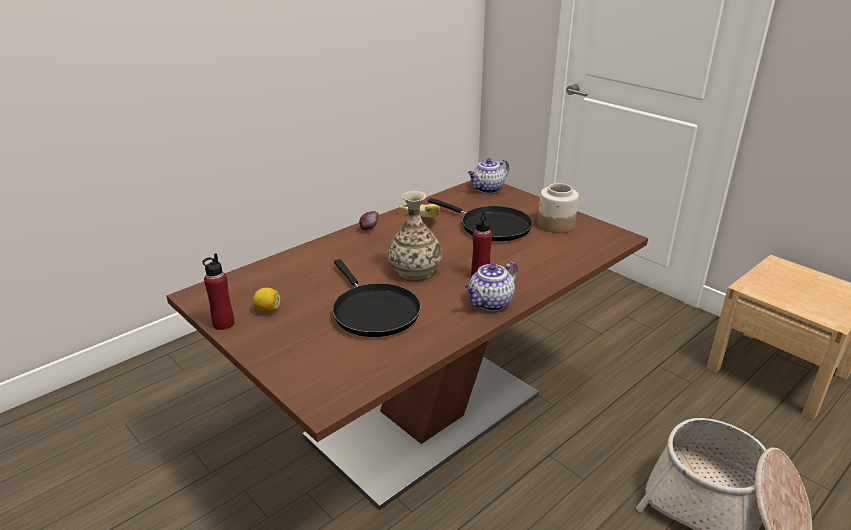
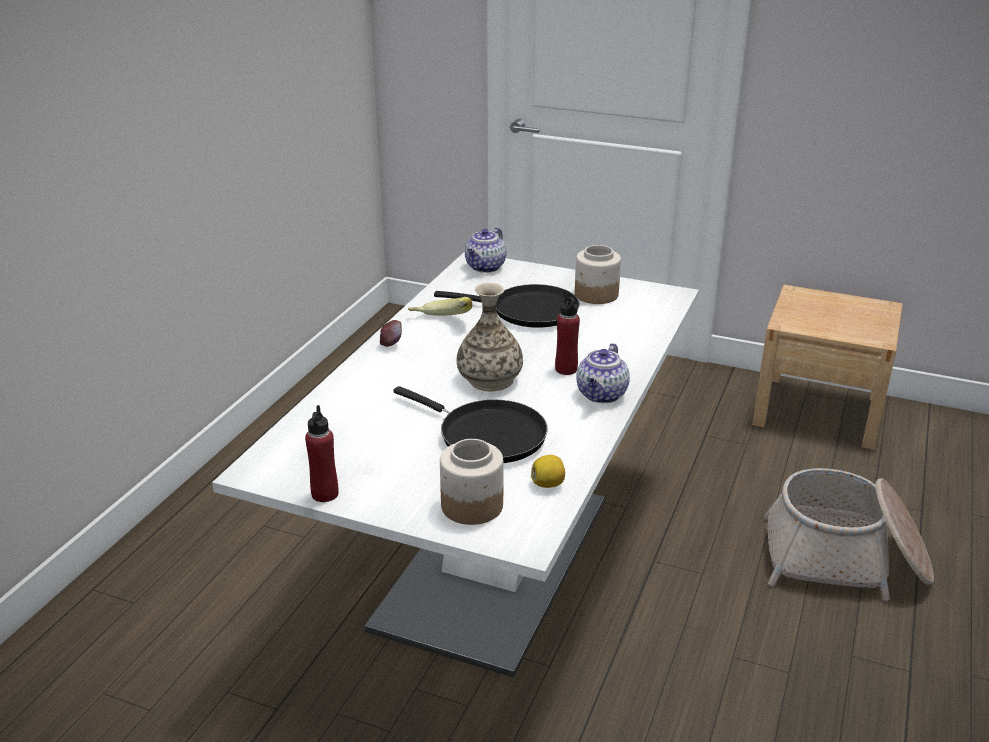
camera: 25 degrees left, 0 degrees up
brown dining table [166,180,648,511] -> white dining table [212,252,699,678]
lemon [253,288,281,313] -> lemon moved to [531,455,565,488]
none -> jar [440,439,504,525]

